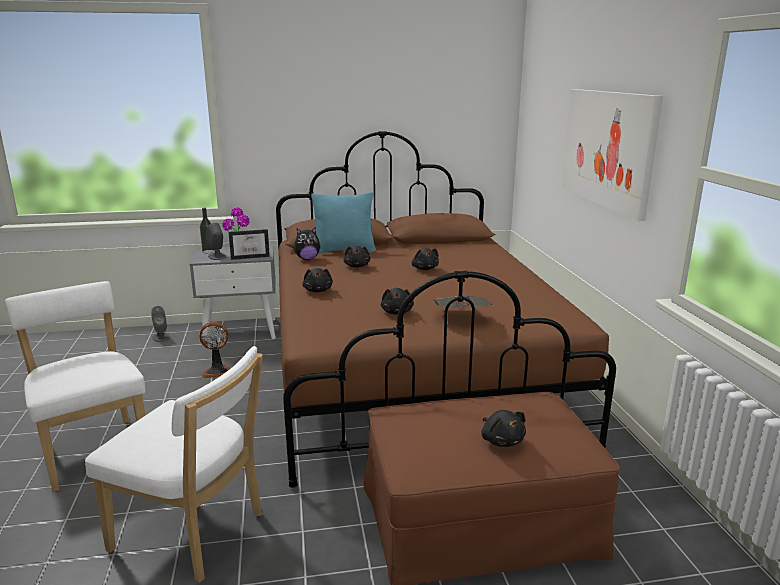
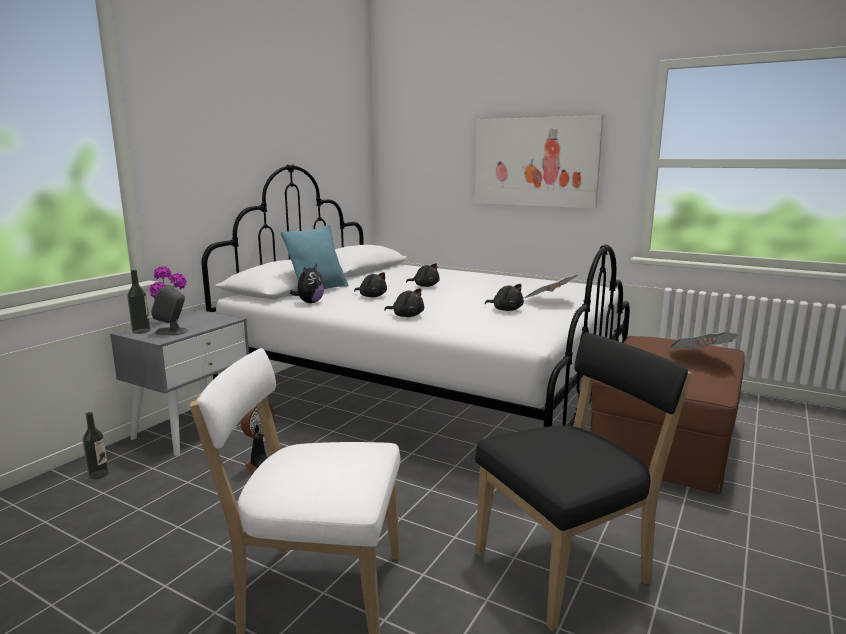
camera: 50 degrees left, 5 degrees down
white chair [85,346,263,583] -> black chair [475,332,692,631]
grey speaker [151,306,170,342] -> bottle [83,412,109,479]
picture frame [229,229,270,260] -> none
brown bed [276,131,616,488] -> white bed [201,165,630,427]
black plush toy [481,410,526,447] -> newspaper [668,332,738,349]

